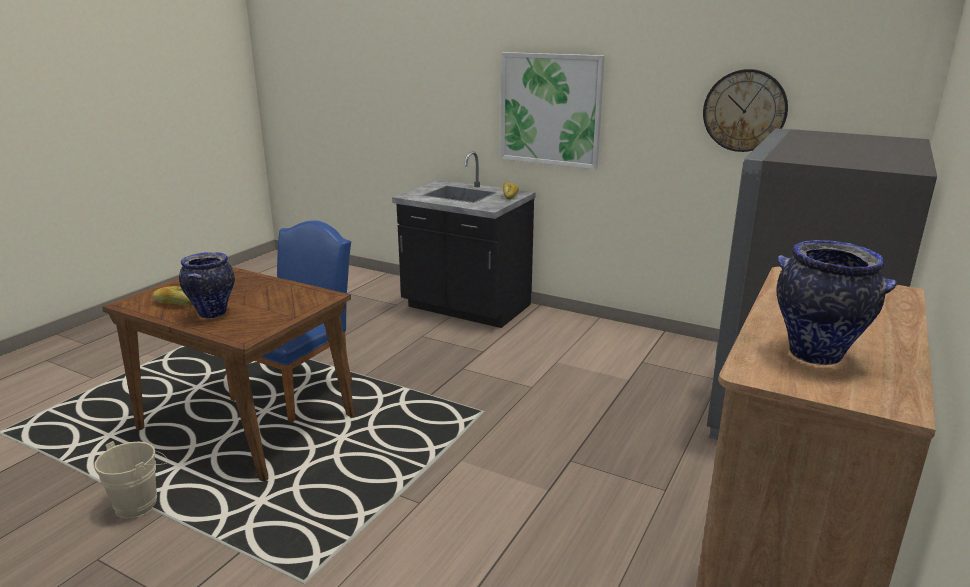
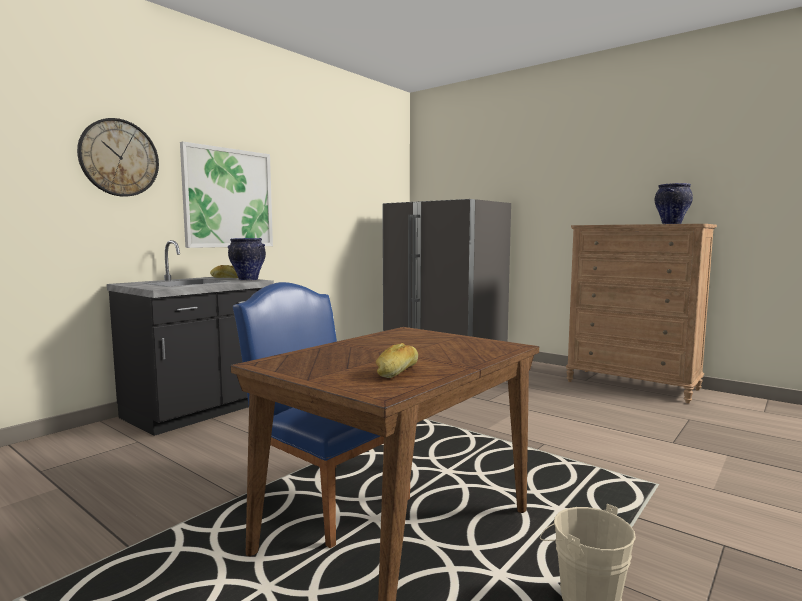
camera: 80 degrees left, 15 degrees down
vase [179,252,235,319] -> vase moved to [228,238,266,281]
wall clock [703,69,788,152] -> wall clock moved to [77,118,159,197]

